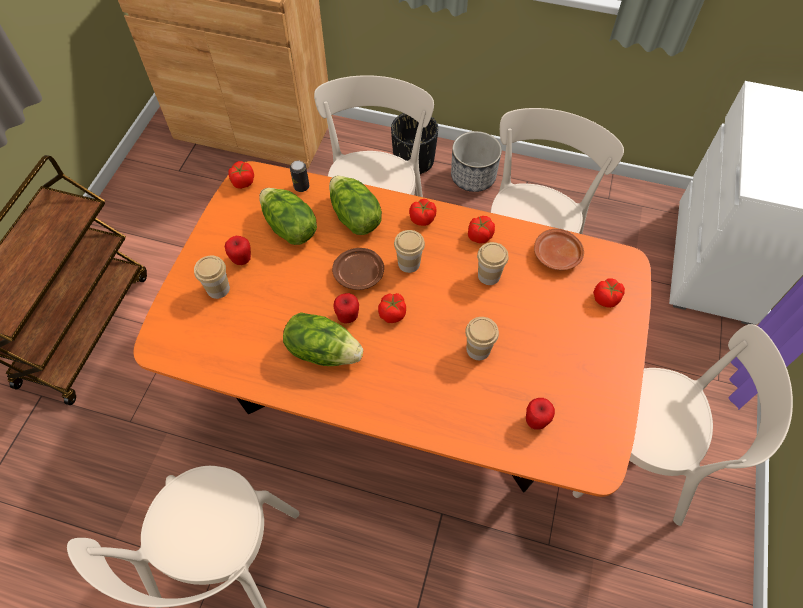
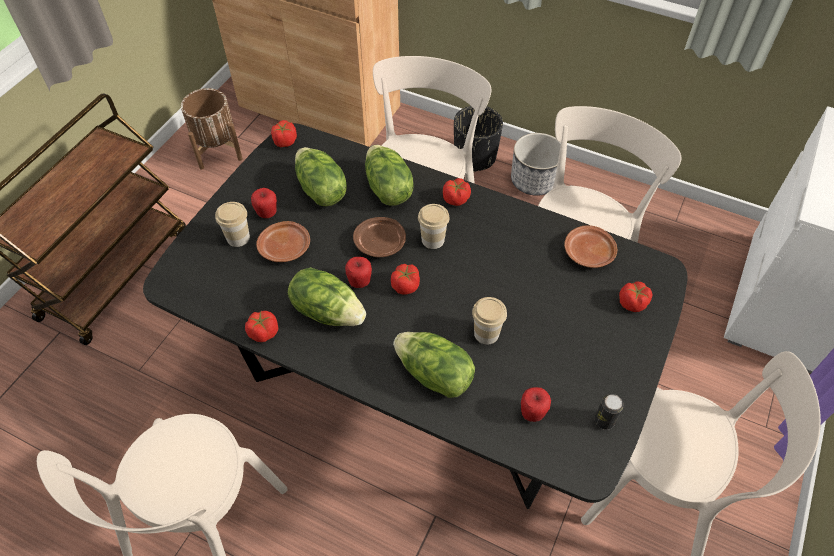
camera: 10 degrees right, 5 degrees down
orange dining table [134,161,651,497] -> black dining table [143,123,688,509]
can [290,161,309,192] -> can moved to [594,394,624,430]
tomato [468,216,495,243] -> tomato moved to [245,311,278,342]
cup [477,242,509,285] -> none
none -> brown planter [181,88,243,170]
none -> brown plate [256,221,310,262]
none -> lettuce [393,332,475,398]

